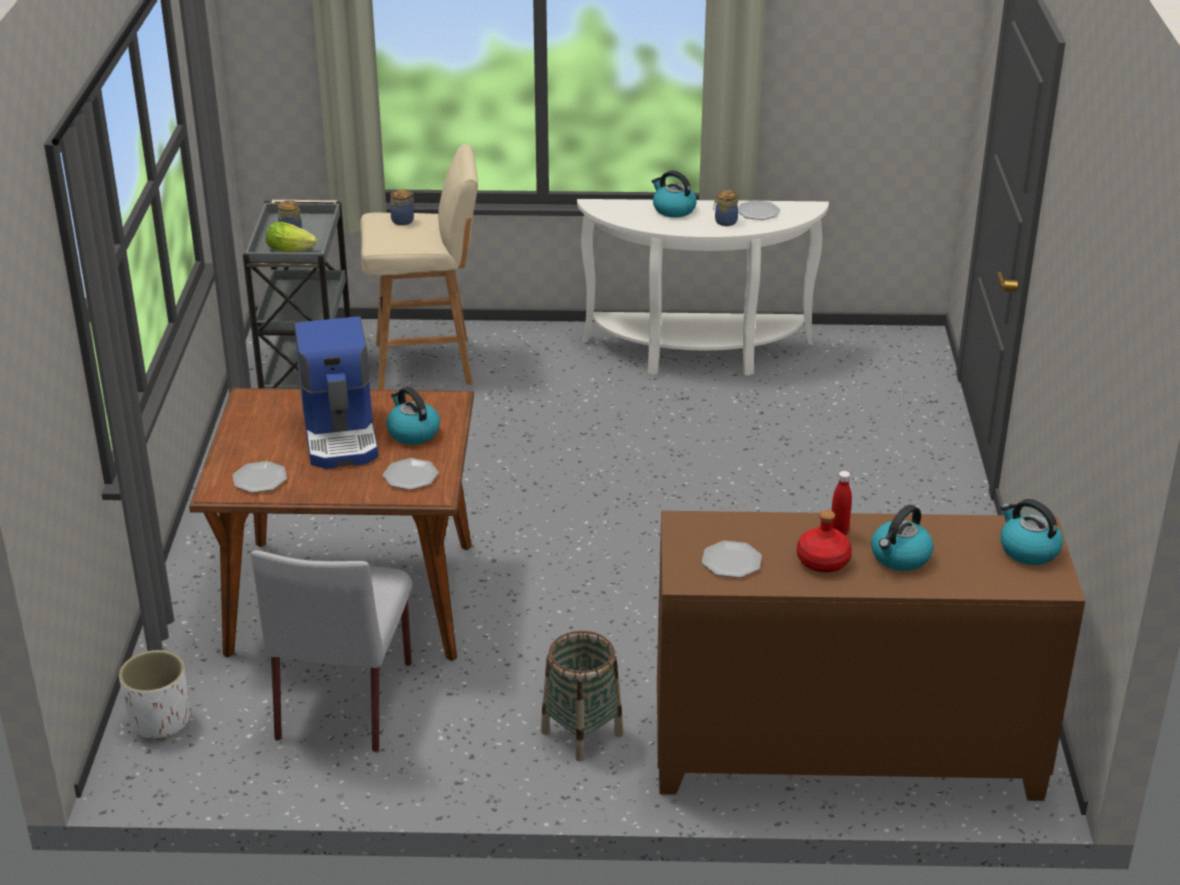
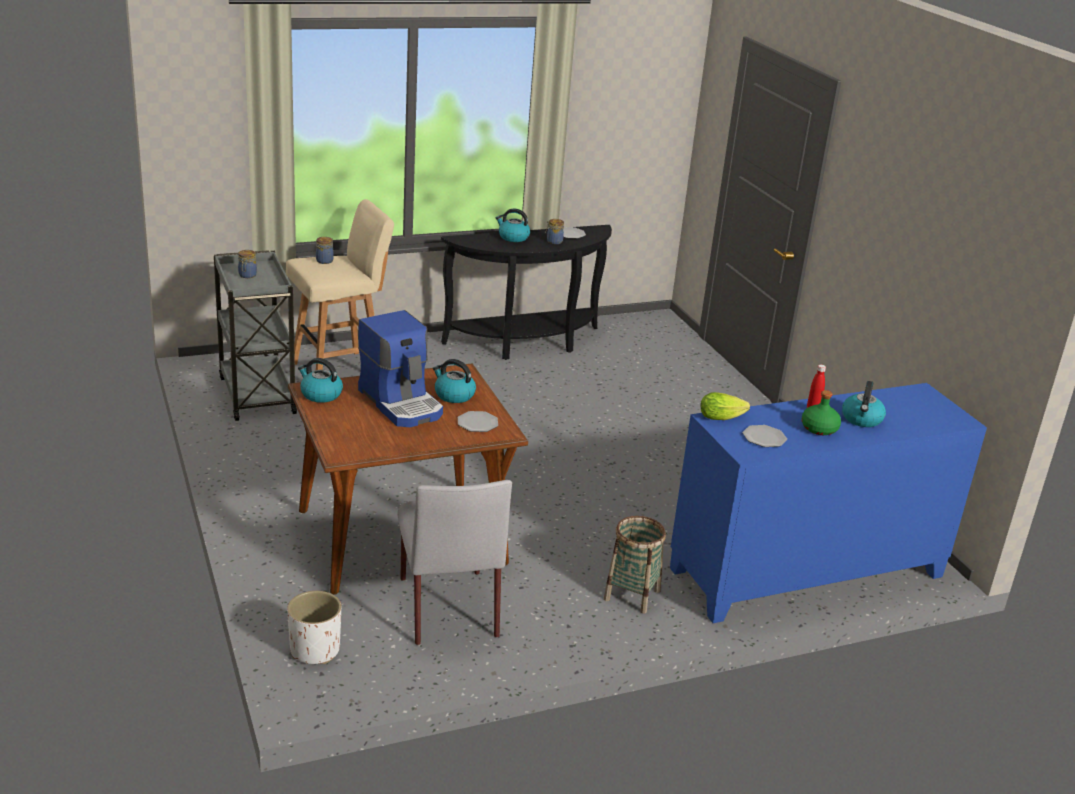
camera: 25 degrees left, 5 degrees down
plate [233,461,287,493] -> none
lettuce [266,222,317,252] -> lettuce moved to [700,392,750,420]
white console table [577,199,829,376] -> black console table [441,225,612,360]
brown cabinet [657,511,1085,801] -> blue cabinet [670,383,987,623]
red bottle [797,510,852,573] -> green bottle [801,390,841,435]
kettle [1000,499,1063,565] -> kettle moved to [298,358,343,403]

